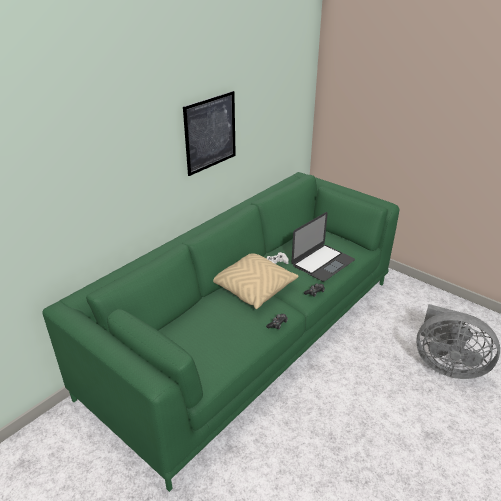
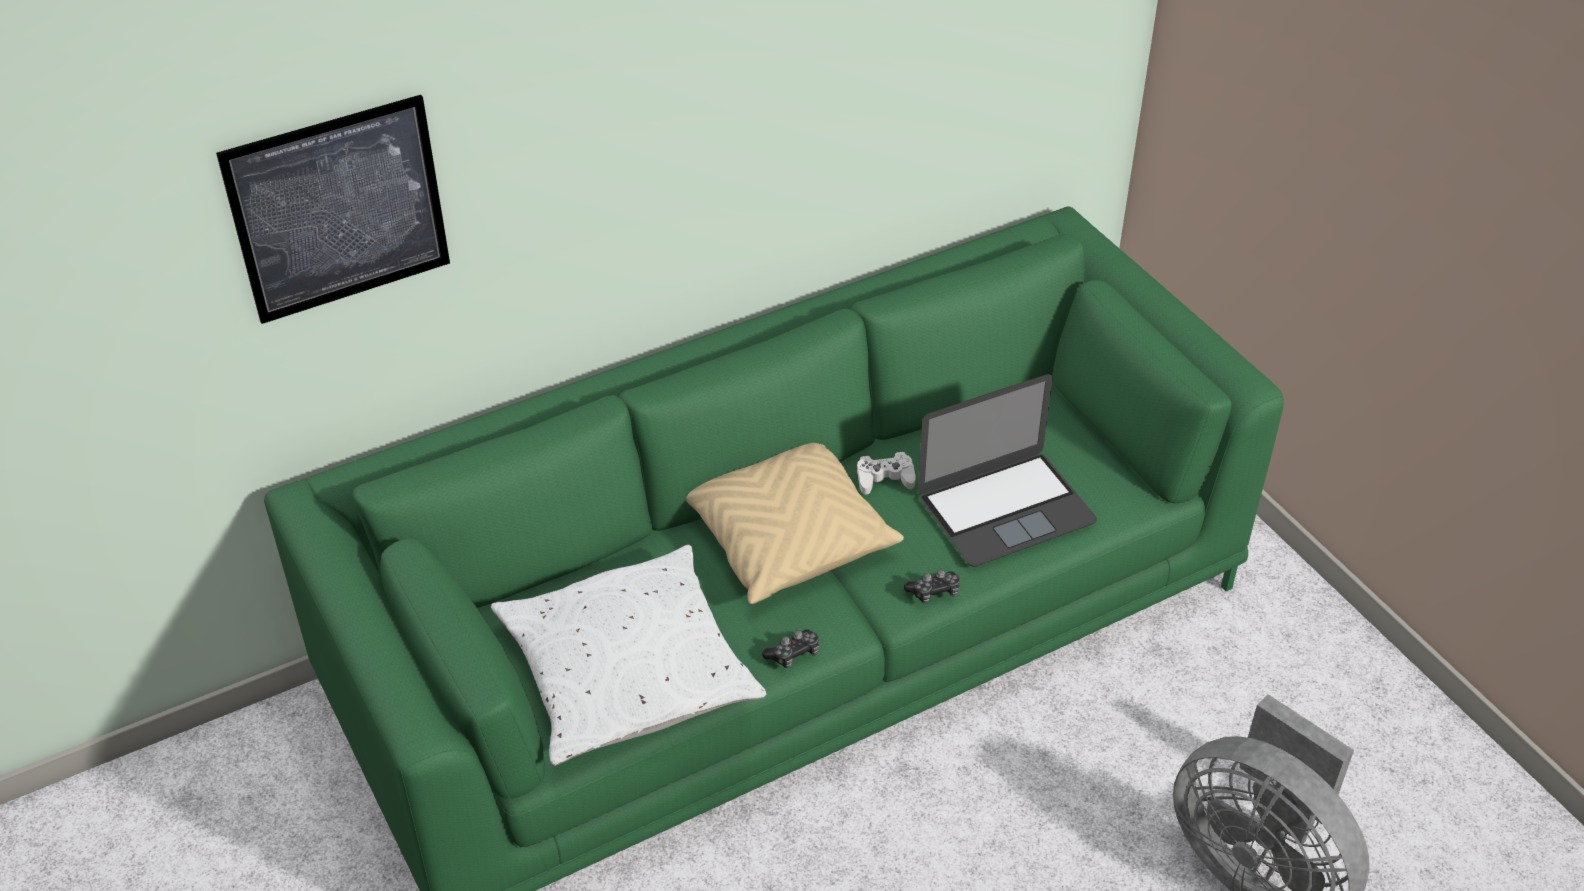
camera: 20 degrees right, 10 degrees up
picture [183,91,236,176] -> picture moved to [216,95,450,324]
none -> white pillow [491,545,766,766]

